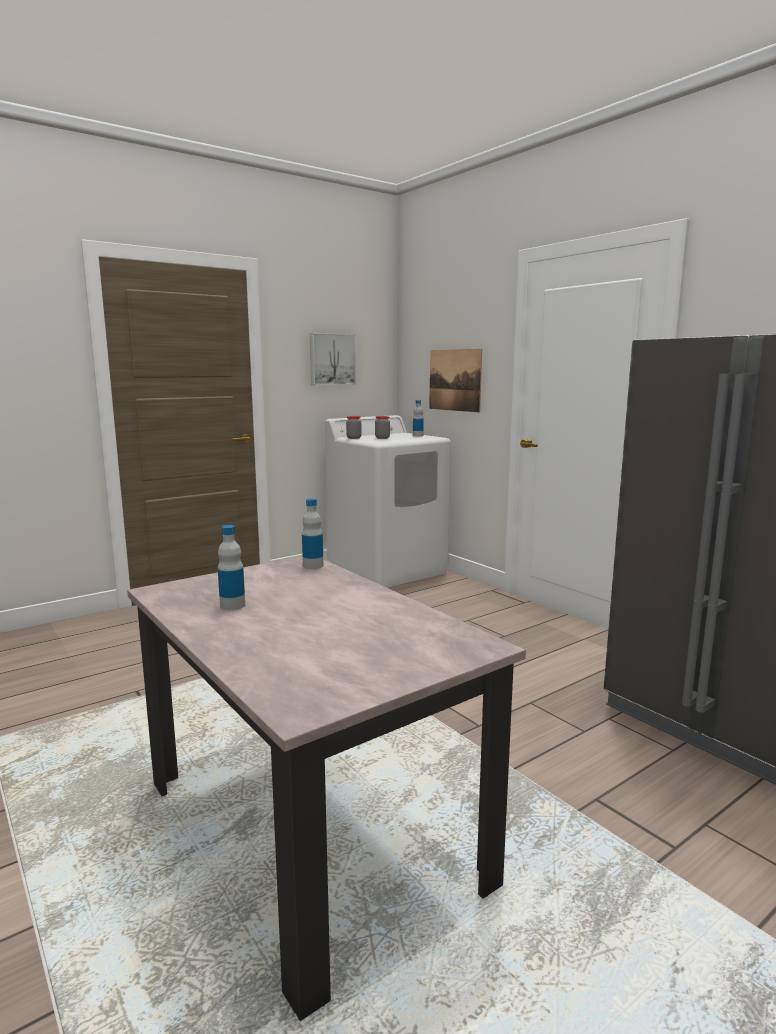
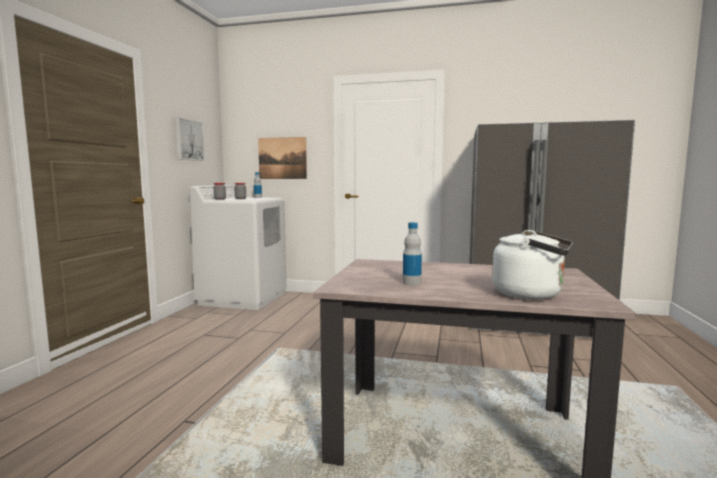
camera: 40 degrees left, 5 degrees down
bottle [302,498,324,569] -> none
none -> white kettle [492,230,573,300]

